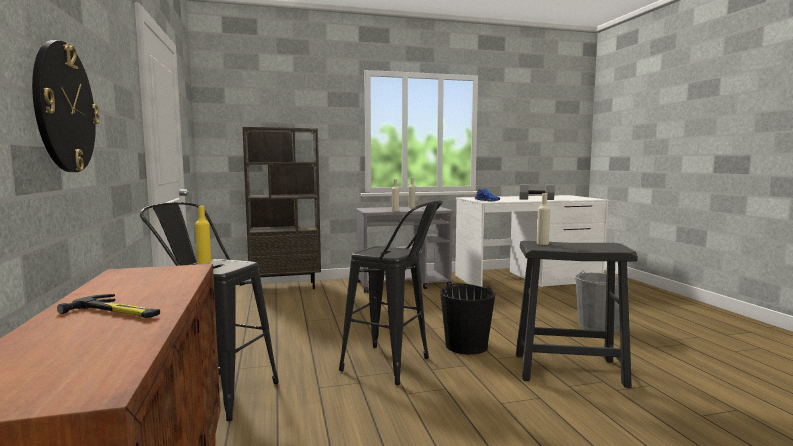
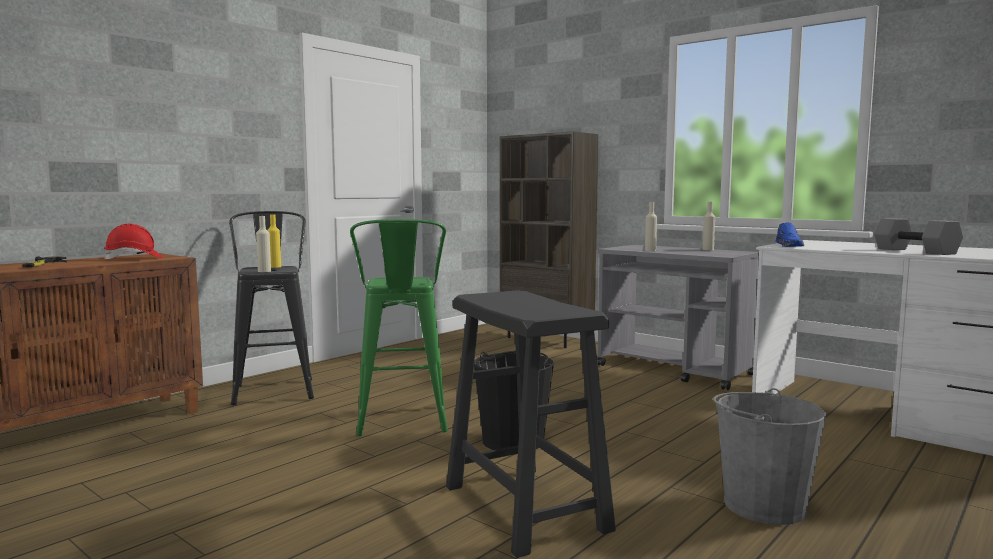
camera: 55 degrees right, 0 degrees up
wall clock [32,40,100,172] -> none
black stool [339,200,443,385] -> green stool [350,219,448,436]
beige bottle [537,193,550,245] -> beige bottle moved to [256,216,271,272]
none -> red hard hat [104,224,163,259]

